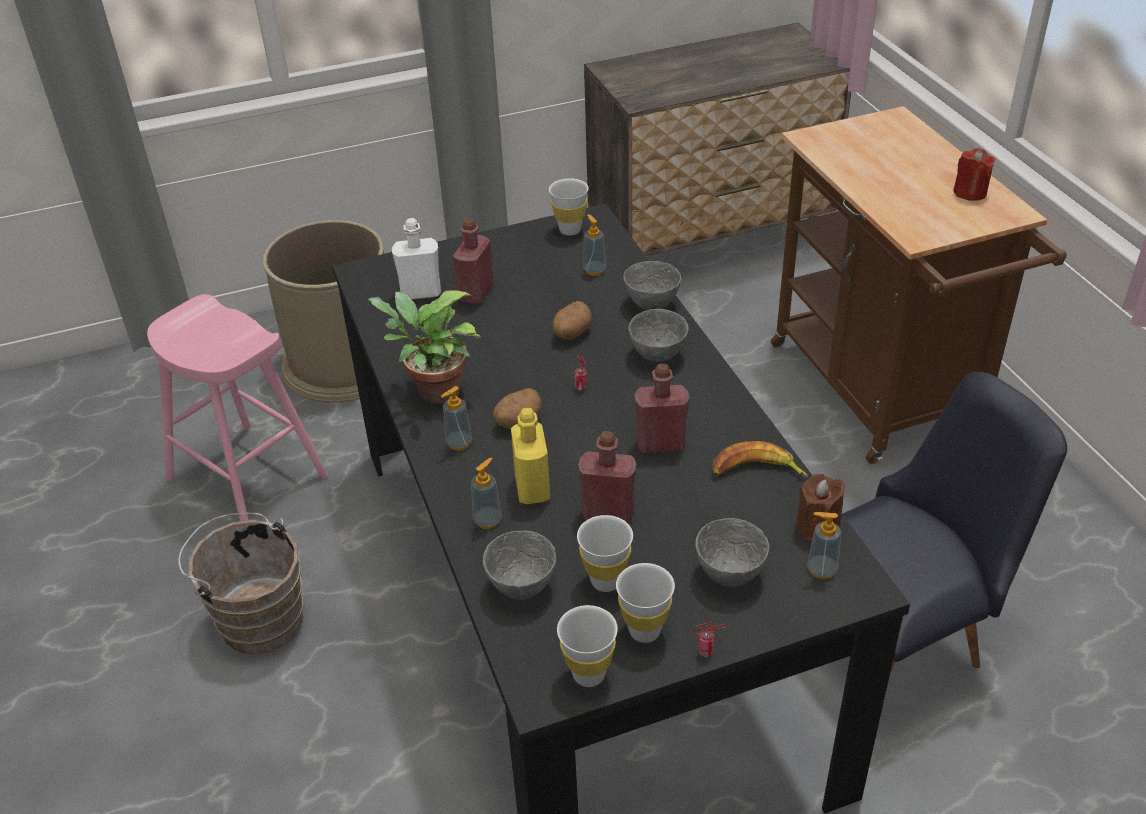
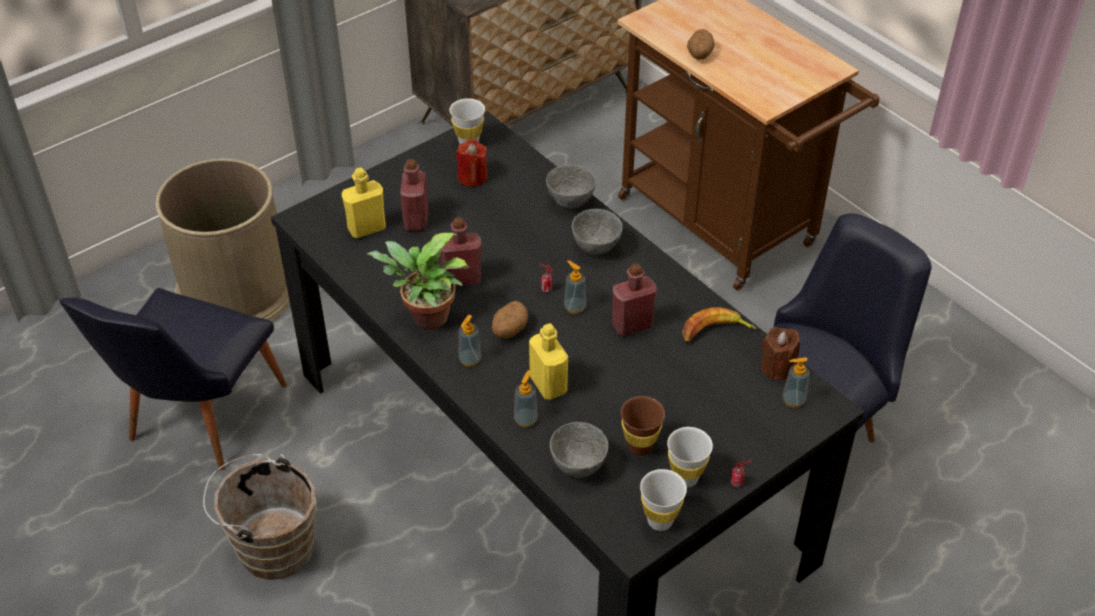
camera: 20 degrees left, 5 degrees up
pink stool [147,294,328,521] -> black chair [59,288,287,471]
white bottle [392,218,441,300] -> yellow bottle [342,168,386,238]
potato [552,301,592,340] -> potato moved to [687,29,715,60]
white cup [577,515,633,592] -> brown cup [621,396,665,456]
red bottle [578,431,636,523] -> red bottle moved to [440,218,481,286]
soap dispenser [583,214,606,276] -> soap dispenser moved to [564,260,586,314]
grey bowl [695,518,769,587] -> none
red candle [953,148,996,201] -> red candle moved to [456,139,487,186]

